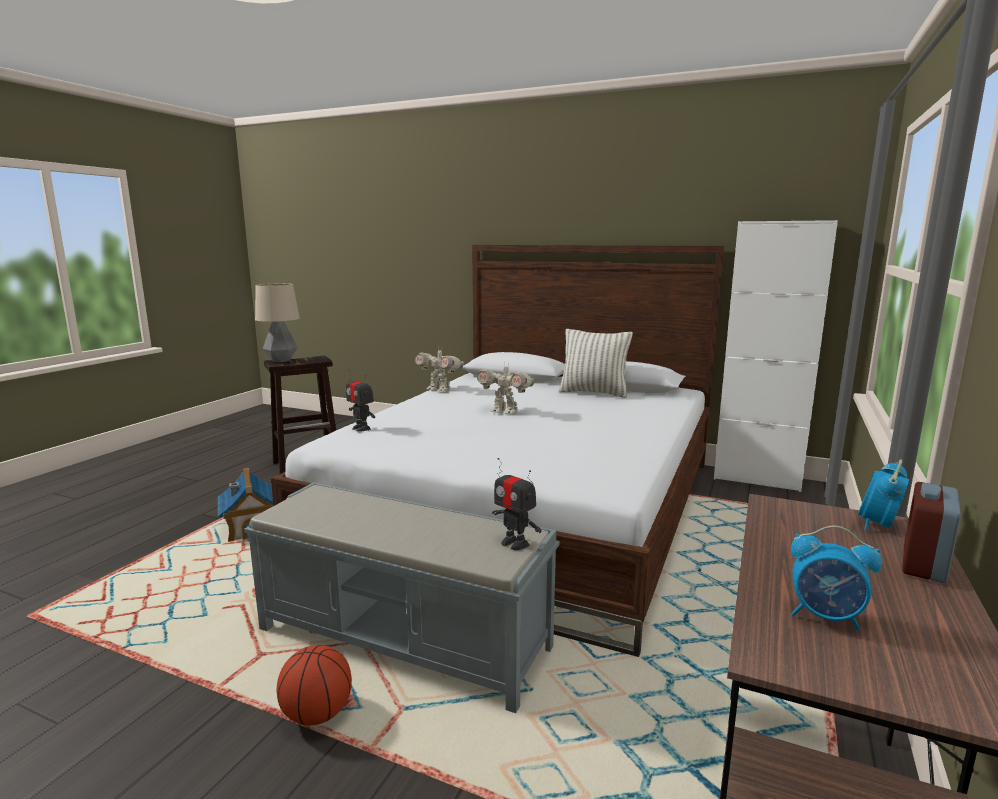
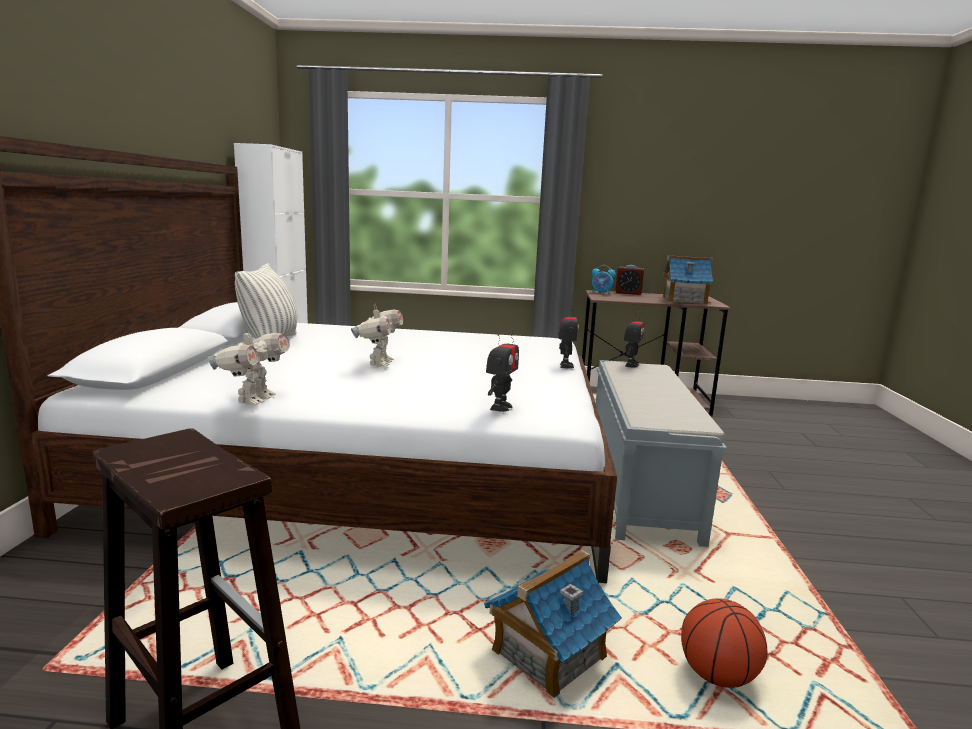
camera: 110 degrees left, 0 degrees up
table lamp [255,283,300,362] -> none
basketball [277,645,352,726] -> basketball moved to [681,598,767,688]
alarm clock [791,526,882,631] -> toy house [663,255,713,305]
none -> toy robot [559,306,579,369]

